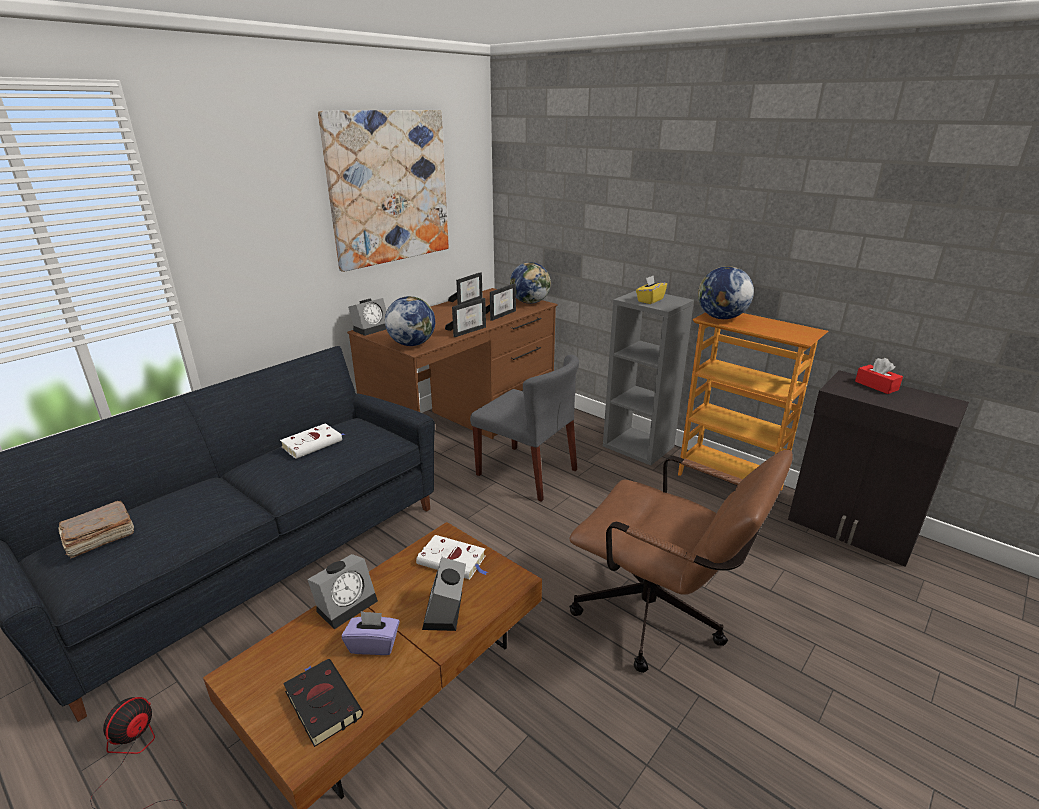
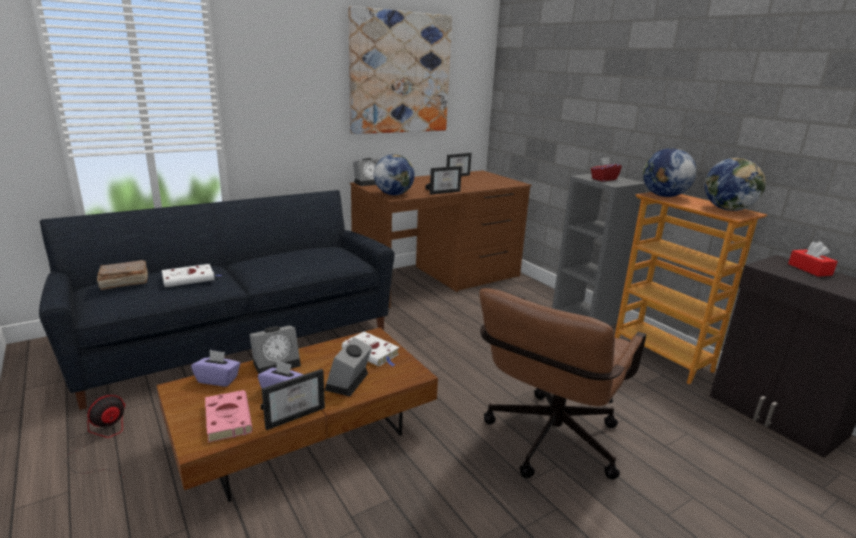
camera: 15 degrees right, 5 degrees down
white book [280,423,345,459] -> white book moved to [162,264,222,287]
black book [283,659,363,747] -> pink book [205,390,253,443]
grey chair [470,354,579,502] -> none
picture frame [486,284,516,321] -> picture frame moved to [261,369,325,430]
globe [510,262,551,304] -> globe moved to [705,157,766,211]
brown office chair [569,450,793,673] -> brown office chair turned 75 degrees clockwise [479,288,646,480]
yellow tissue box [636,275,667,304] -> red tissue box [591,157,622,181]
none -> purple tissue box [191,350,240,387]

